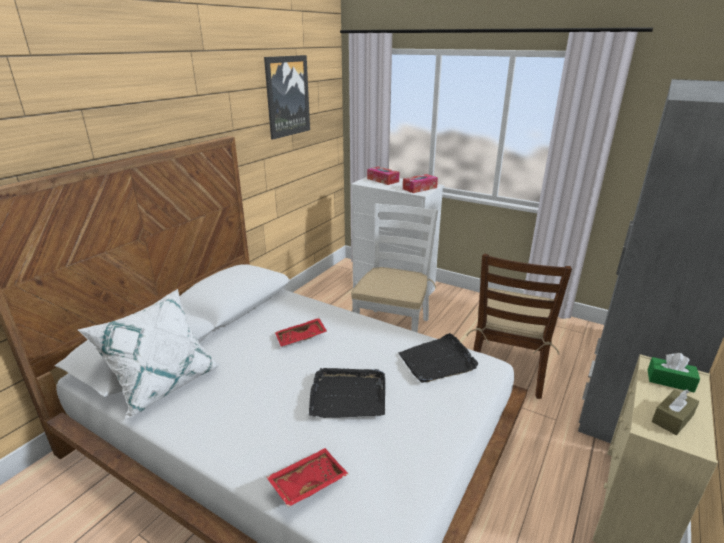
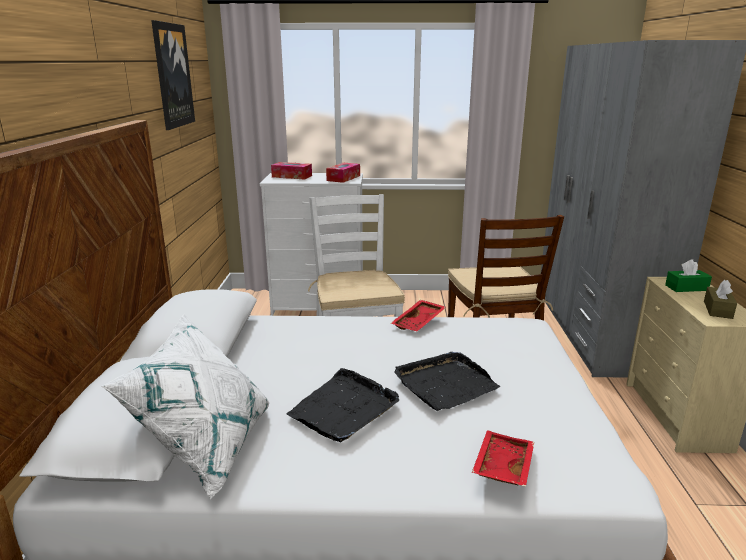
camera: 30 degrees left, 5 degrees down
red tray [275,318,327,346] -> red tray moved to [391,300,446,331]
black tray [398,333,478,383] -> black tray moved to [286,368,399,442]

